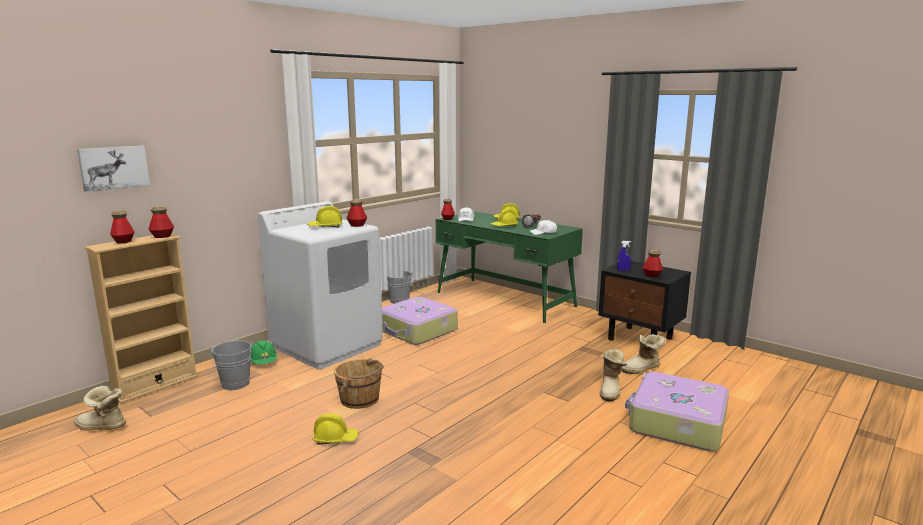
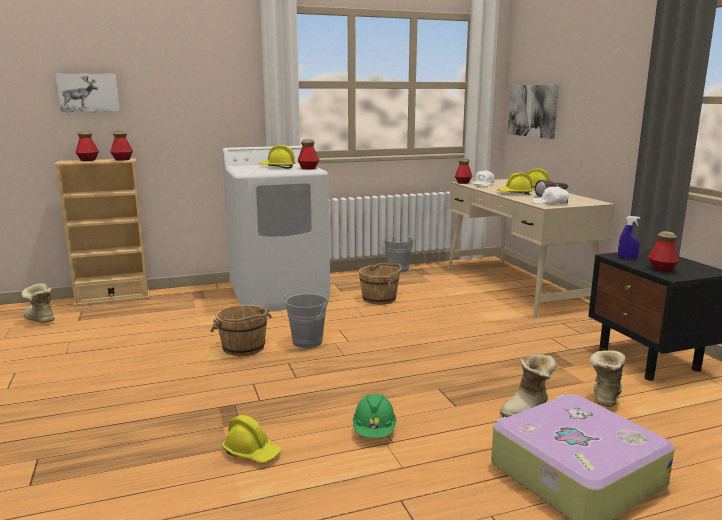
camera: 30 degrees right, 0 degrees up
grey bucket [210,340,253,390] -> grey bucket moved to [282,294,329,348]
green hard hat [250,340,277,365] -> green hard hat moved to [353,394,396,438]
yellow hard hat [313,413,359,445] -> yellow hard hat moved to [222,415,282,463]
suitcase [382,297,458,345] -> brown bucket [359,263,402,305]
green desk [436,211,583,323] -> beige desk [448,179,615,318]
boot [621,334,665,374] -> boot turned 105 degrees clockwise [589,350,625,407]
none -> picture [507,84,559,139]

